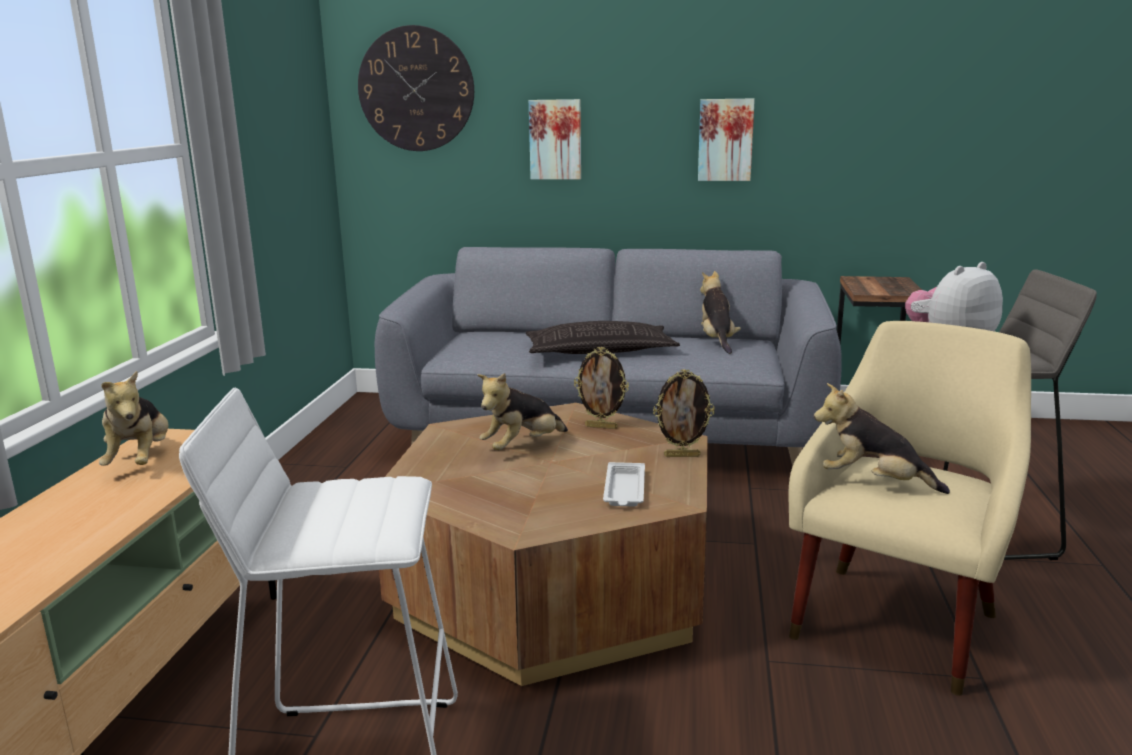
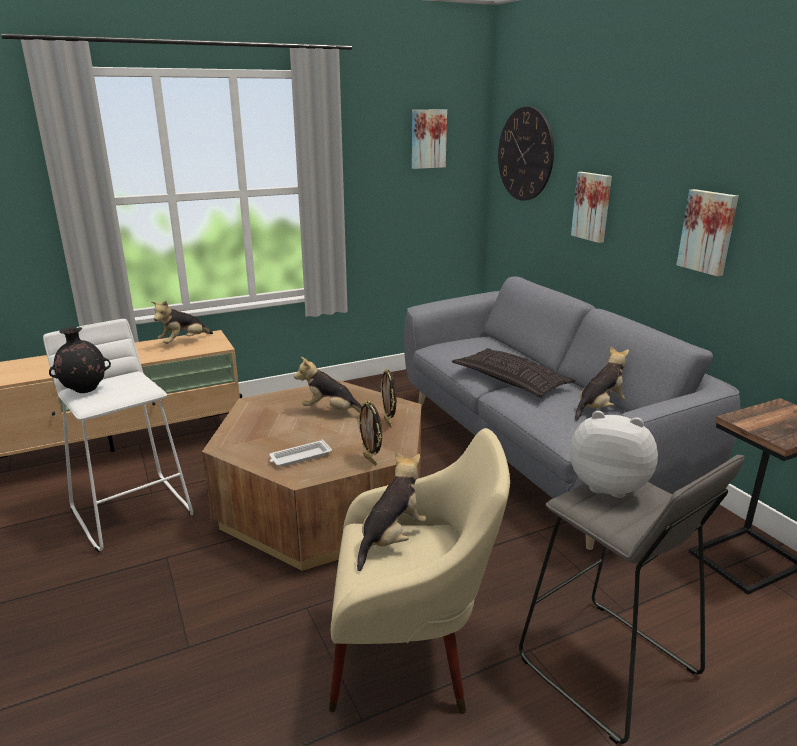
camera: 55 degrees right, 5 degrees up
plush toy [814,383,950,494] -> plush toy turned 45 degrees clockwise [357,452,426,571]
none -> black vase [49,326,111,393]
none -> picture [412,109,447,169]

